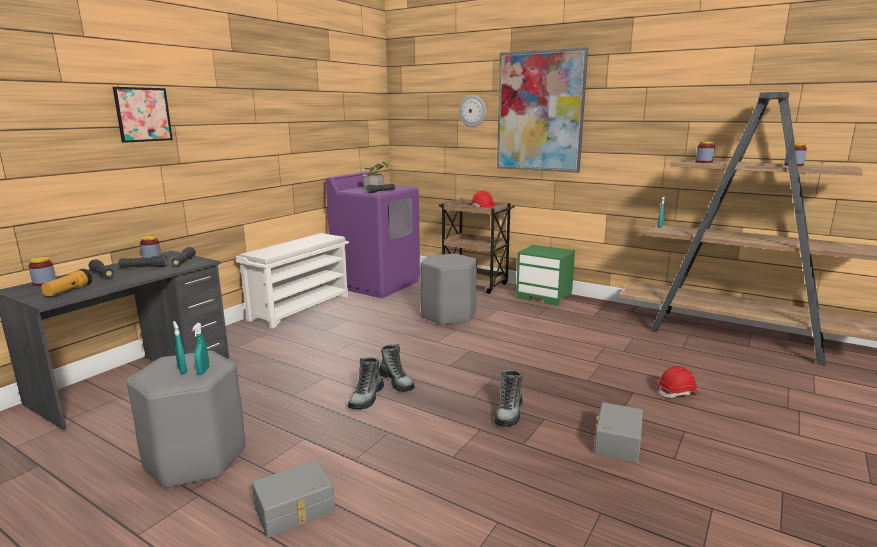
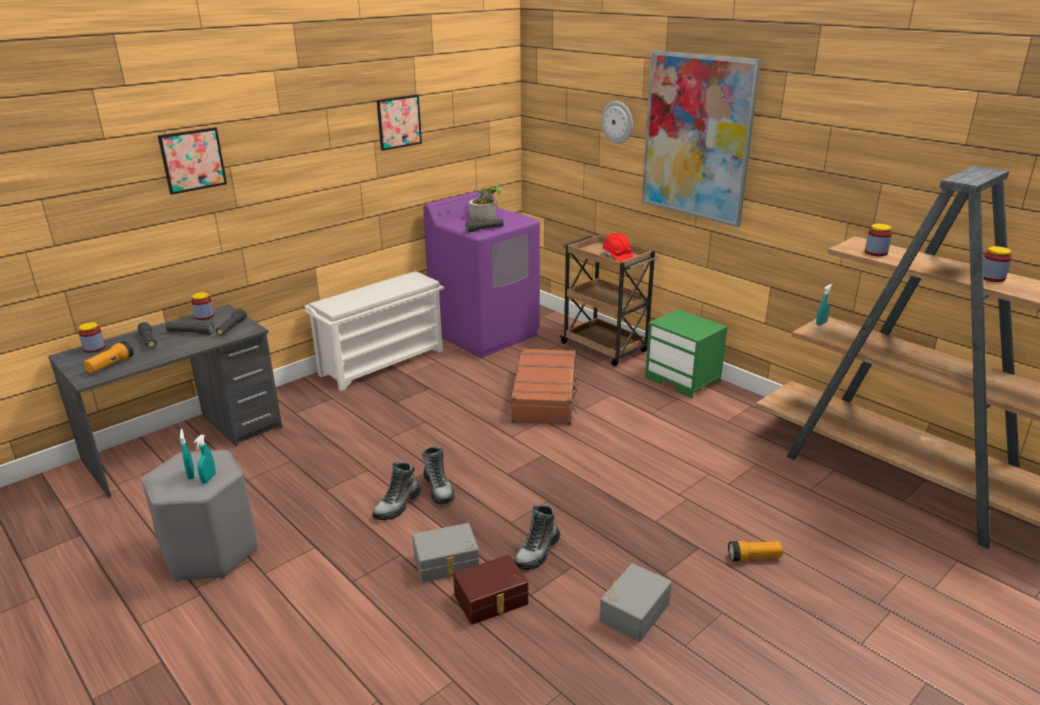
camera: 15 degrees right, 10 degrees up
grey storage box [252,460,335,538] -> grey storage box moved to [412,523,479,583]
grey stool [420,254,477,326] -> brown suitcase [511,348,579,425]
red hard hat [658,366,700,398] -> flashlight [728,541,783,561]
none -> picture [377,95,422,151]
none -> brown storage box [453,555,529,625]

